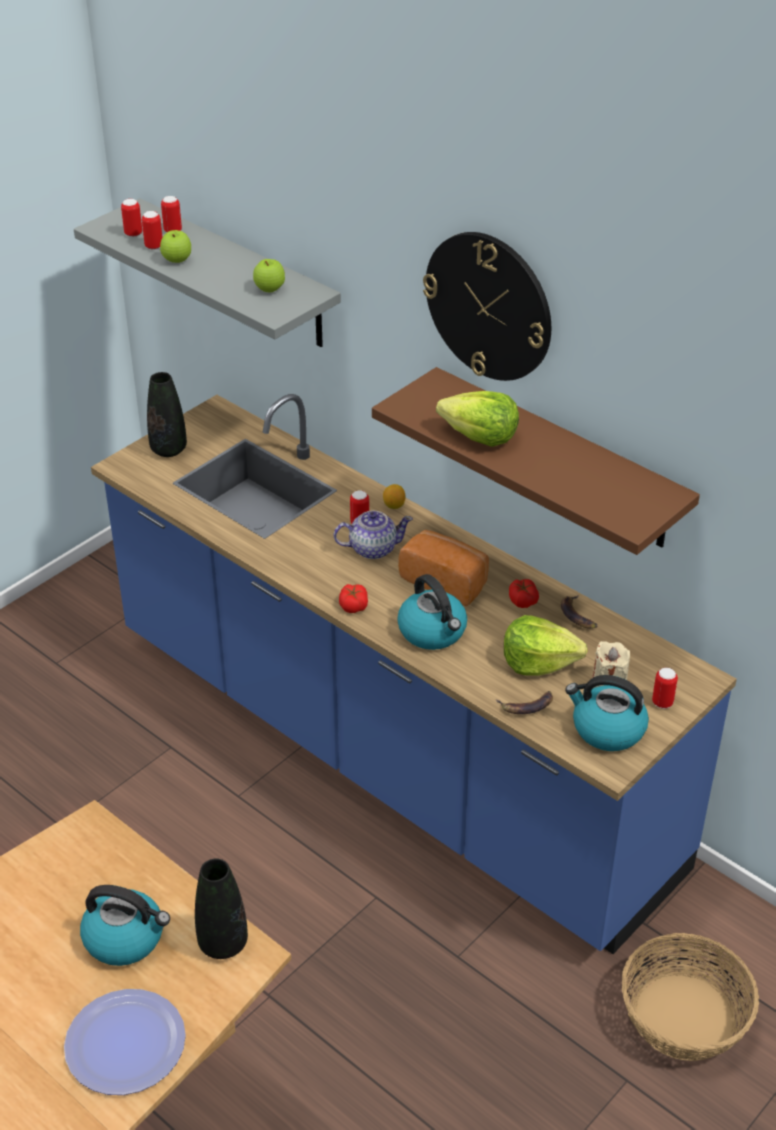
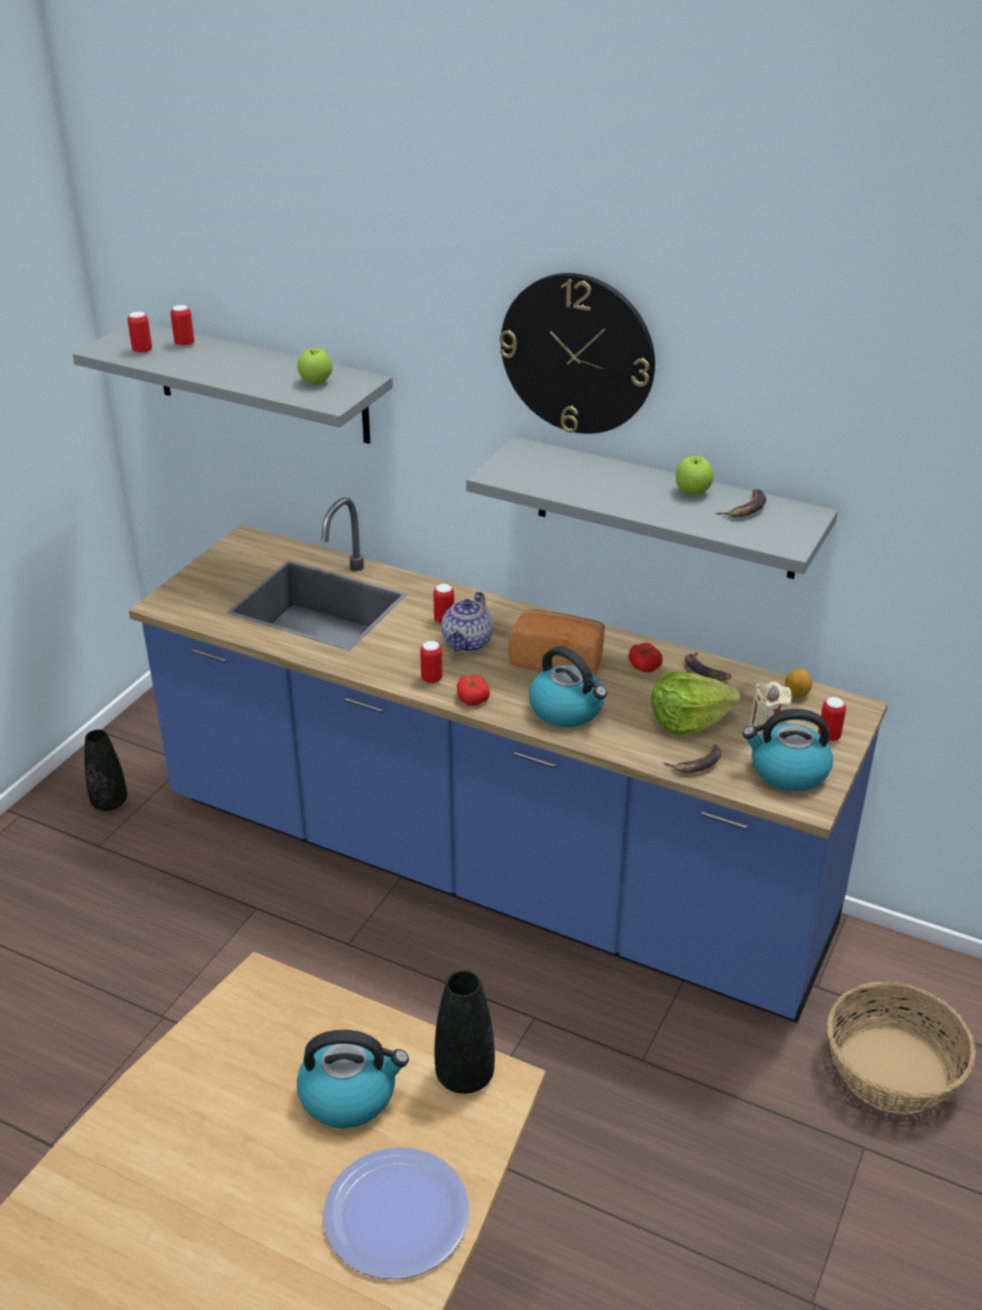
camera: 15 degrees left, 5 degrees down
can [142,211,162,250] -> can moved to [420,641,442,683]
black vase [147,372,187,457] -> black vase moved to [84,730,127,811]
apple [160,230,191,263] -> apple moved to [676,456,714,495]
teapot [334,511,413,559] -> teapot turned 135 degrees clockwise [442,592,493,652]
brown shelf [372,367,700,555] -> grey shelf [466,436,838,579]
lemon [383,484,405,509] -> lemon moved to [785,669,812,698]
lettuce [436,391,519,447] -> none
none -> banana [715,489,766,517]

